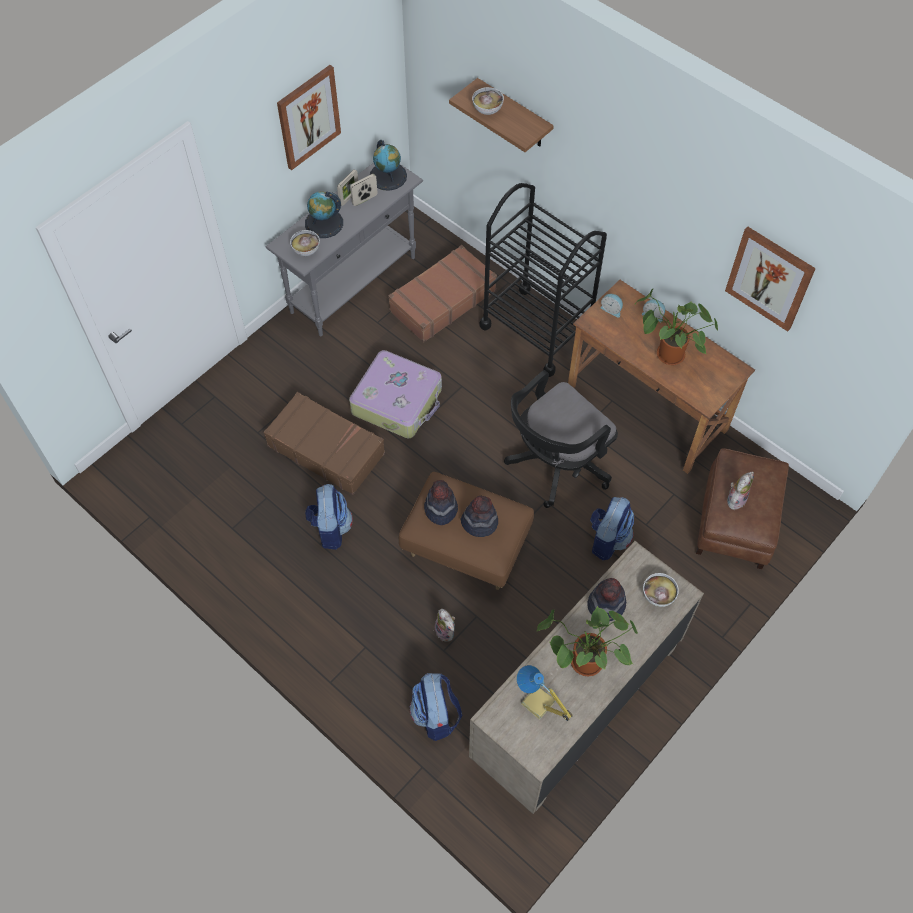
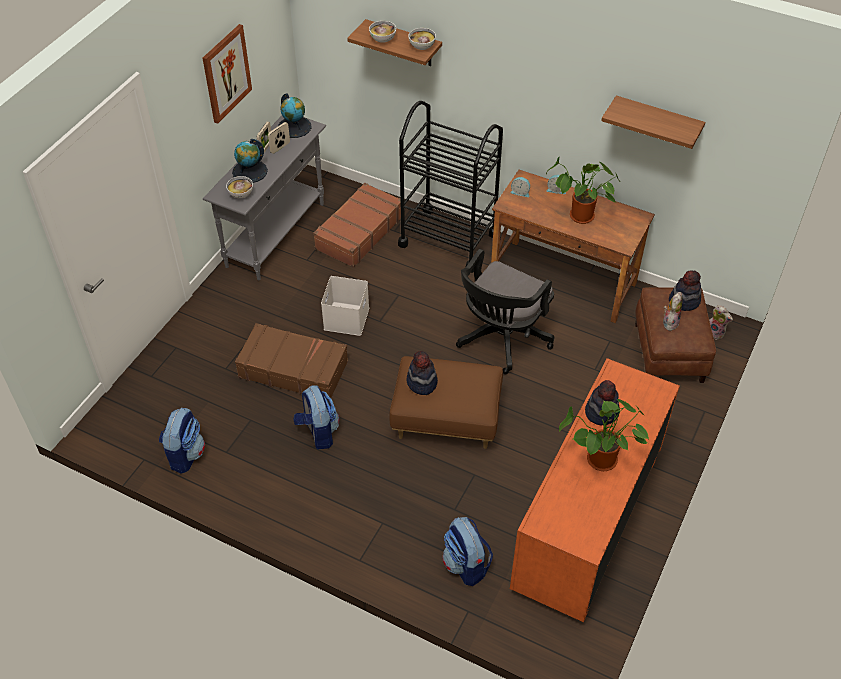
camera: 15 degrees left, 10 degrees down
suitcase [349,350,442,438] -> white storage box [321,276,369,336]
plush toy [435,609,455,642] -> plush toy moved to [709,305,733,340]
hat [461,496,498,537] -> hat moved to [669,270,702,311]
beige dresser [469,541,704,814] -> orange dresser [510,358,680,622]
table lamp [517,665,573,721] -> none
backpack [590,497,634,560] -> backpack moved to [159,408,205,474]
bowl [643,573,679,607] -> bowl moved to [408,28,436,50]
picture [725,227,816,331] -> shelf [601,96,705,149]

